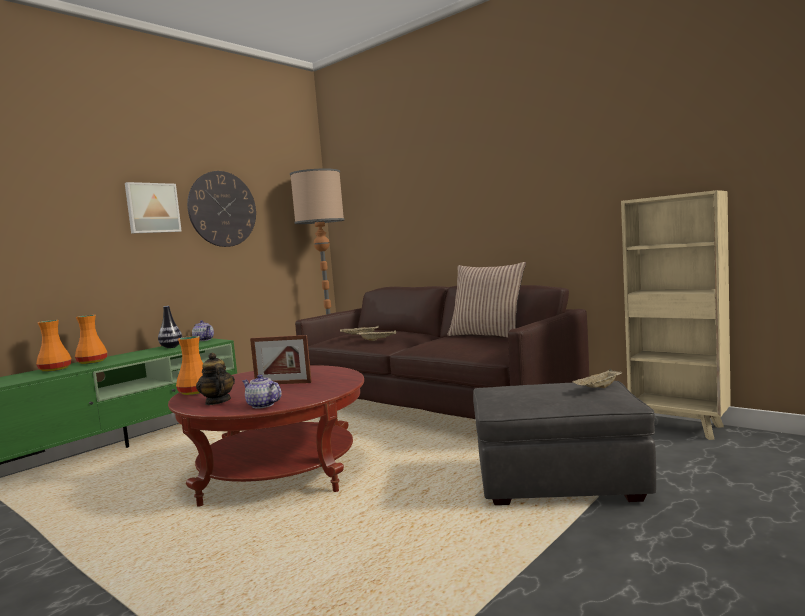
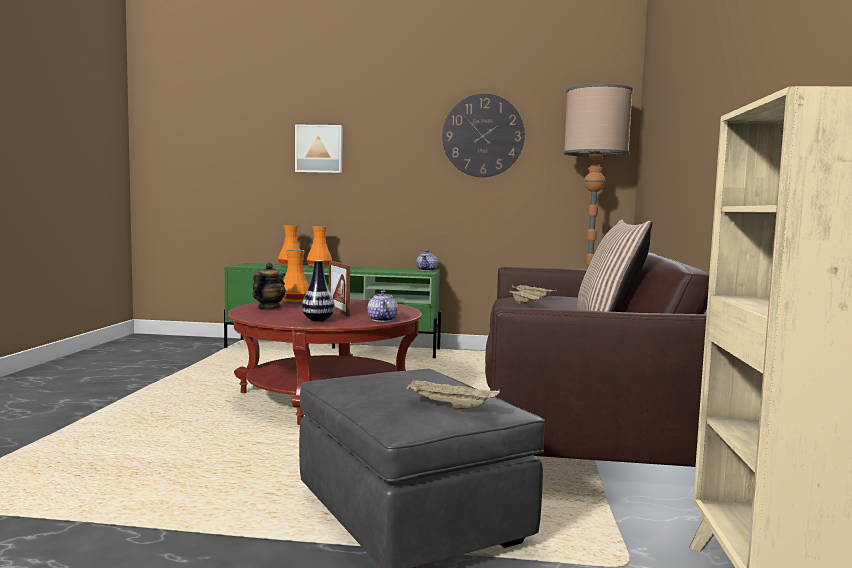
camera: 55 degrees right, 0 degrees up
picture [125,182,182,234] -> picture moved to [295,125,343,173]
vase [158,306,182,348] -> vase moved to [302,260,335,322]
teapot [242,374,282,409] -> teapot moved to [367,290,398,322]

